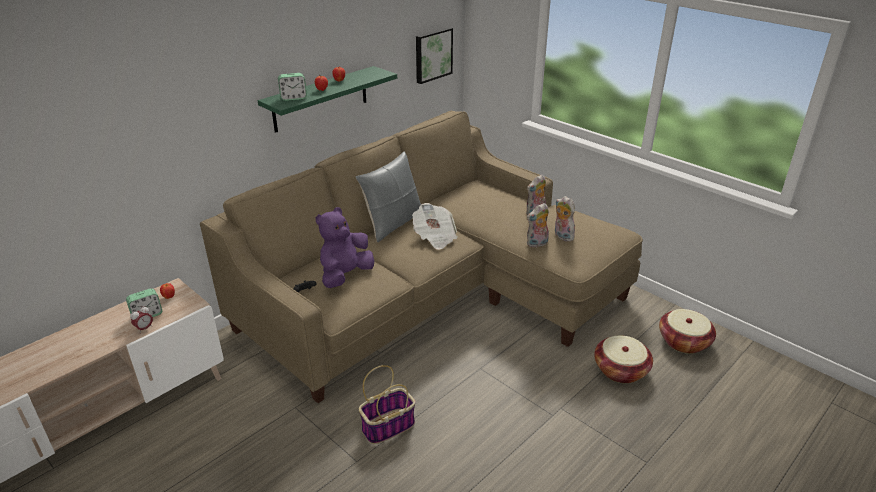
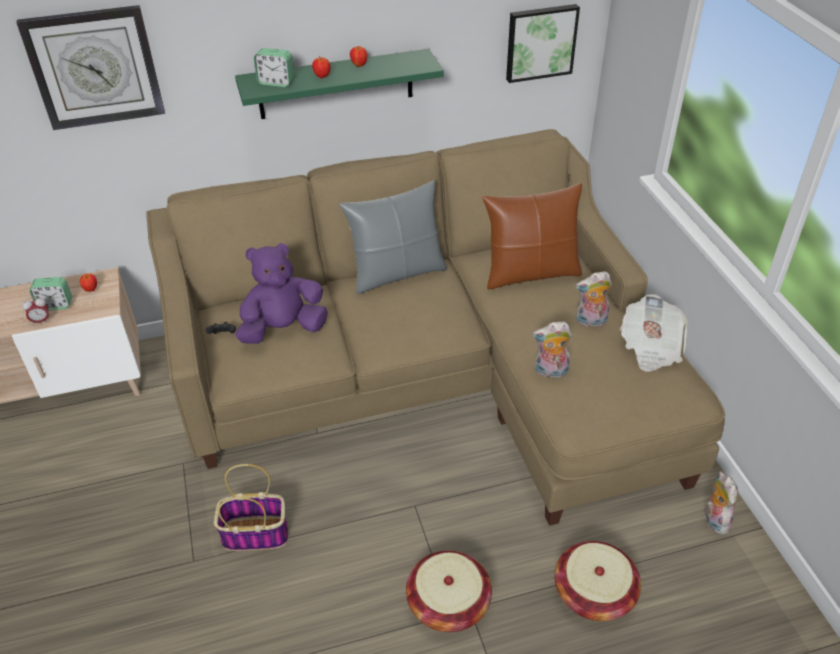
camera: 30 degrees right, 10 degrees up
newspaper [412,203,458,250] -> newspaper moved to [620,294,688,372]
plush toy [554,196,575,241] -> plush toy moved to [705,471,738,534]
basket [659,309,716,354] -> basket moved to [406,551,492,632]
none -> wall clock [16,5,165,130]
none -> brown pillow [482,183,582,289]

